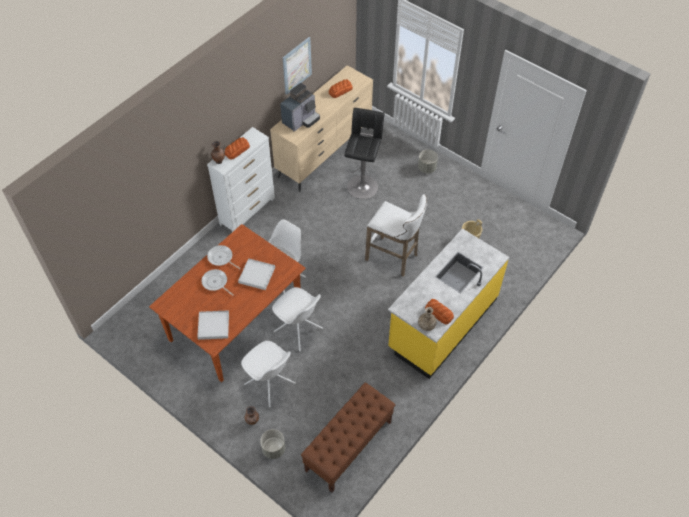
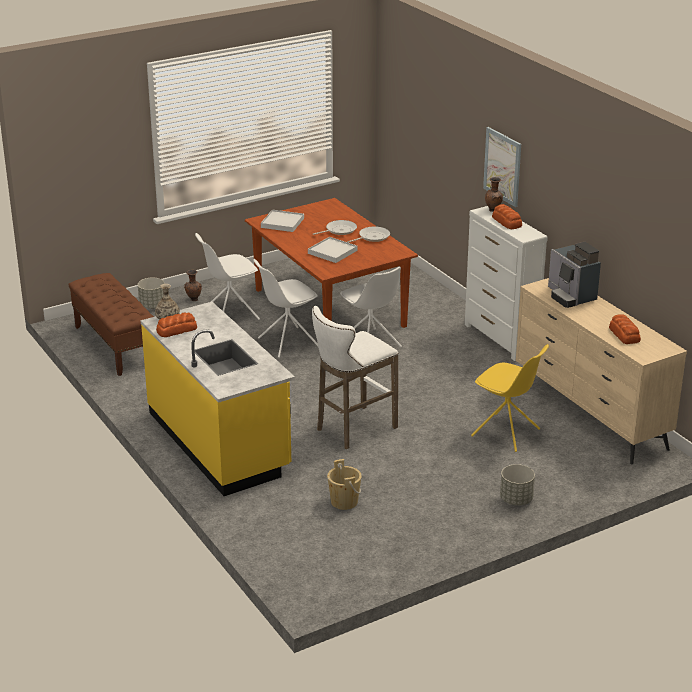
camera: 110 degrees right, 25 degrees down
picture [283,37,312,95] -> picture moved to [483,127,521,207]
black stool [344,108,384,199] -> yellow chair [471,344,549,452]

